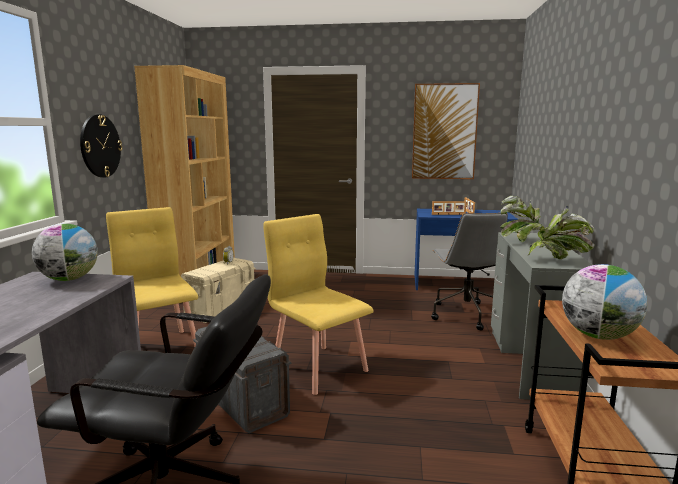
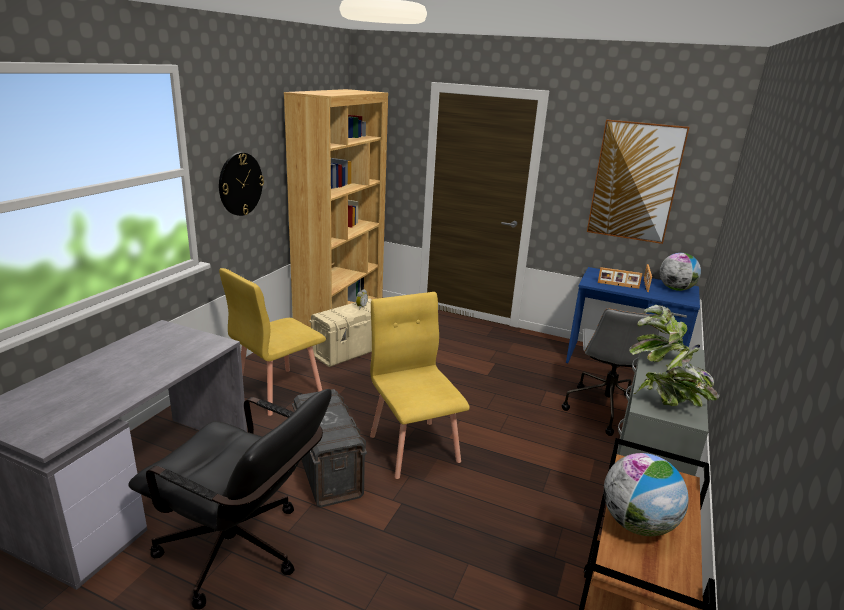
camera: 15 degrees right, 10 degrees up
globe [32,224,98,281] -> globe moved to [660,253,701,291]
yellow chair [106,207,198,347] -> yellow chair turned 120 degrees counterclockwise [219,268,326,416]

